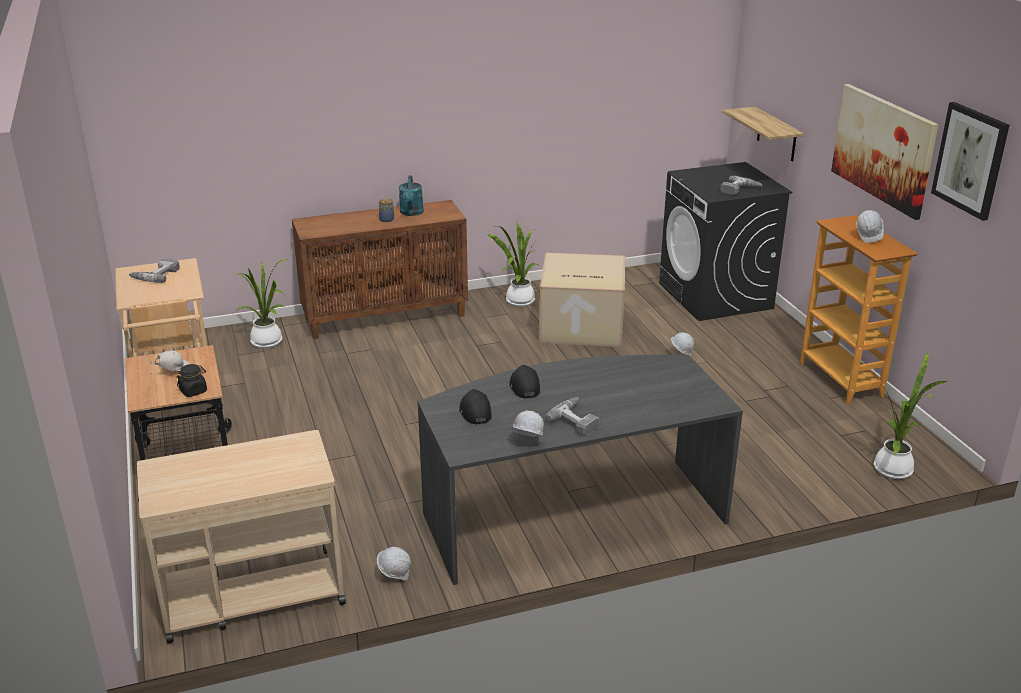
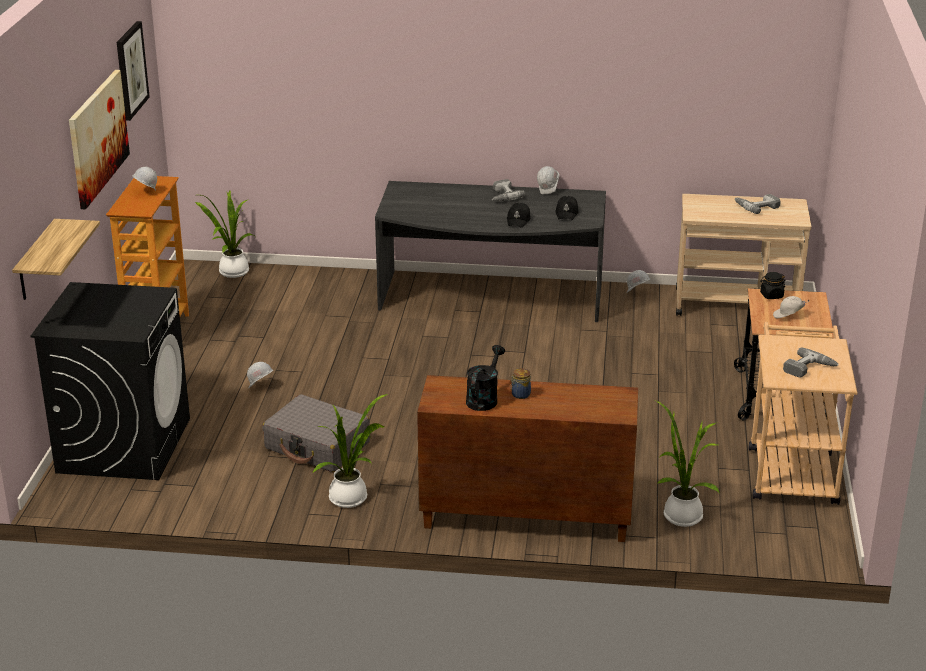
camera: 155 degrees left, 0 degrees up
turquoise watering can [399,176,424,216] -> black watering can [466,345,505,411]
cardboard box [539,252,625,347] -> grey suitcase [262,394,370,472]
power drill [720,176,763,195] -> power drill moved to [735,194,781,214]

